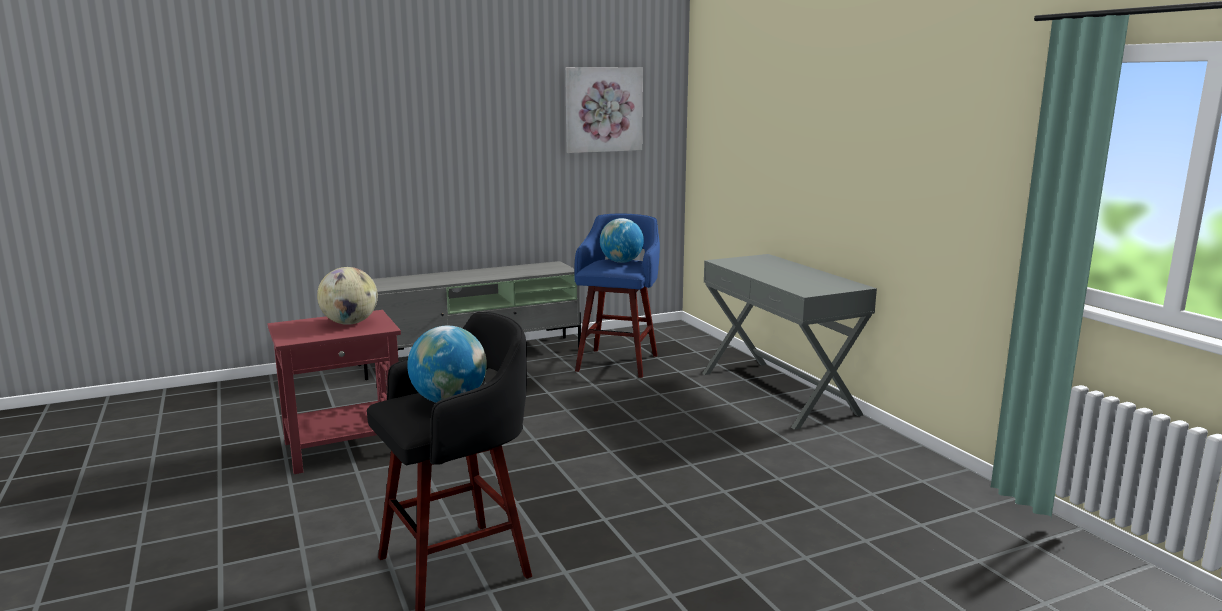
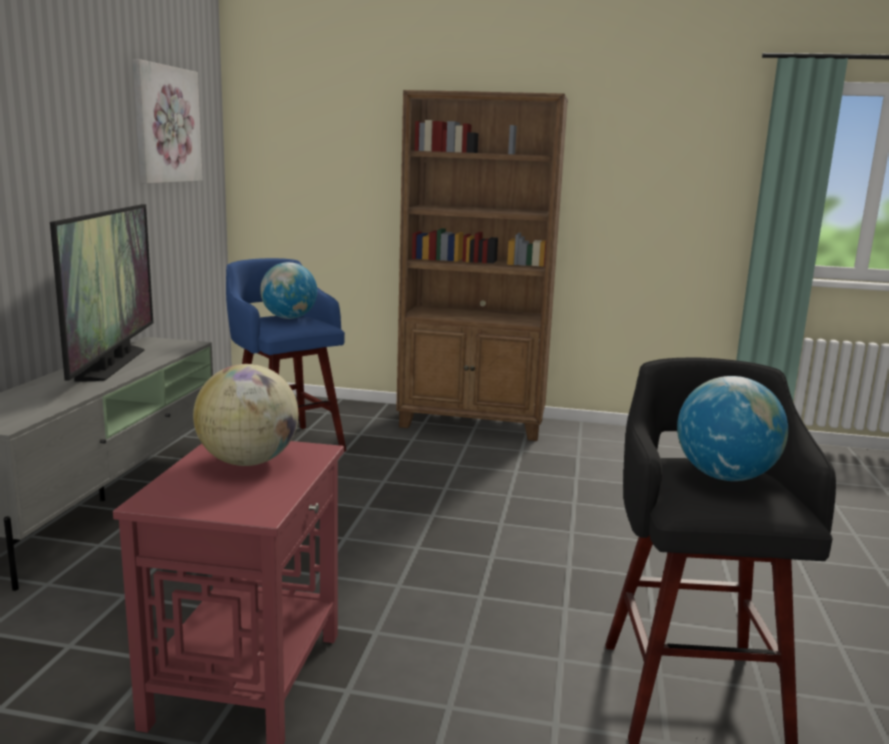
camera: 55 degrees left, 0 degrees up
grey console table [702,254,877,430] -> brown bookcase [396,90,568,441]
none -> television [50,204,153,382]

